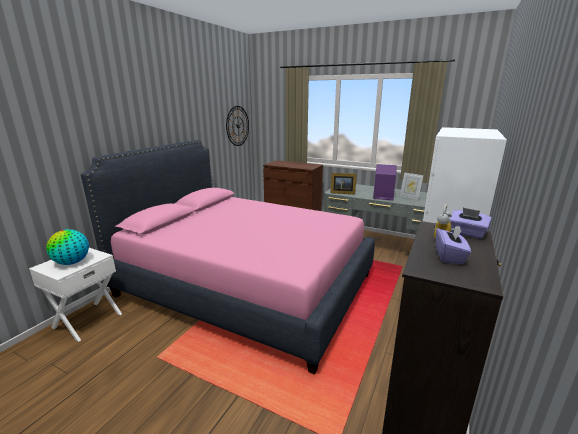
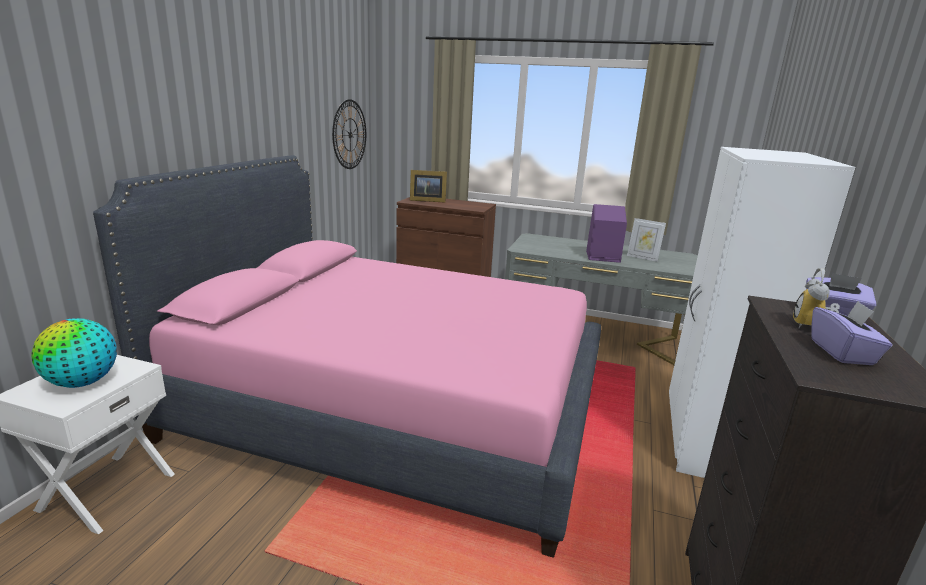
camera: 10 degrees left, 0 degrees up
picture frame [330,173,357,194] -> picture frame moved to [410,170,447,203]

